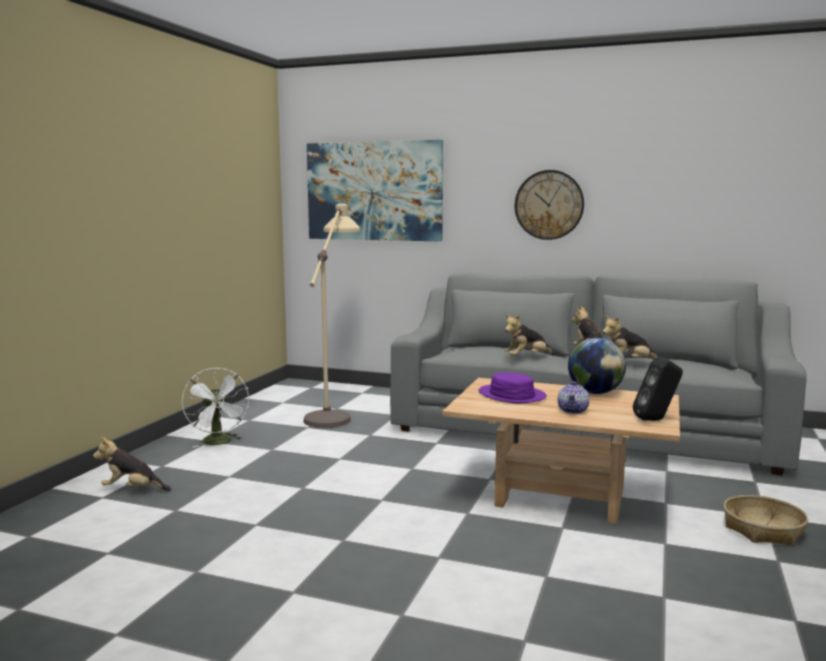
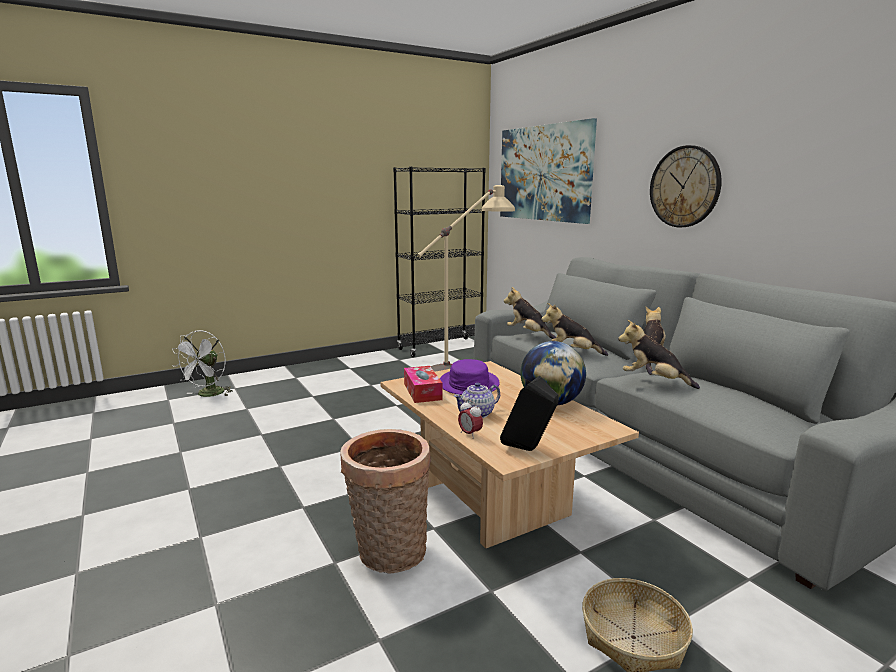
camera: 40 degrees right, 5 degrees up
plush toy [93,437,171,491] -> plush toy moved to [504,287,556,339]
white fan [182,368,249,448] -> white fan moved to [172,330,233,397]
none -> basket [340,429,431,574]
none -> black bookcase [393,167,485,357]
none -> tissue box [404,366,442,403]
none -> alarm clock [458,400,483,439]

